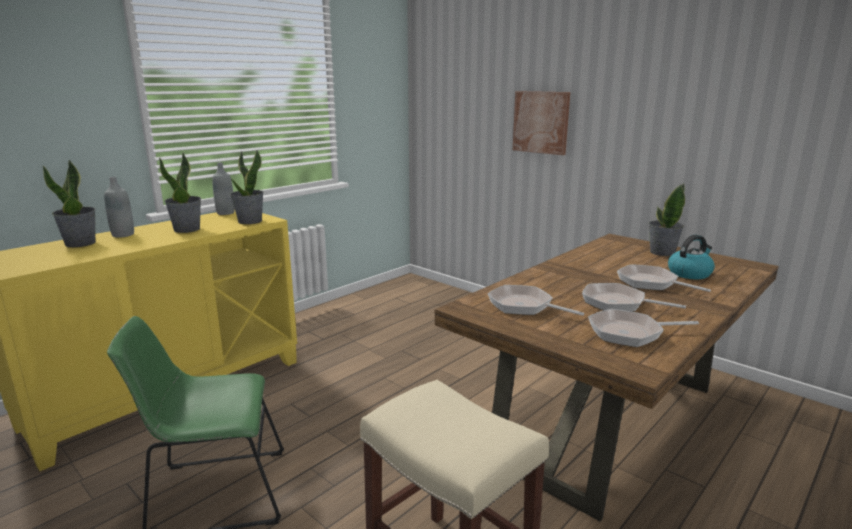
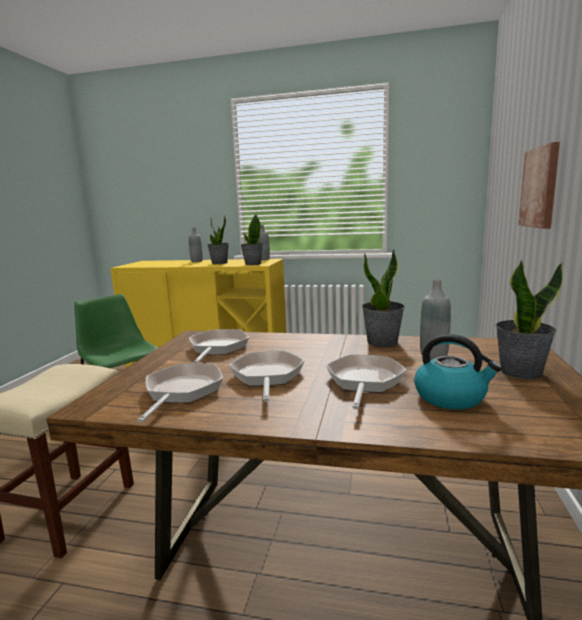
camera: 60 degrees right, 5 degrees down
potted plant [43,159,96,247] -> potted plant moved to [362,249,405,347]
frying pan [588,309,699,347] -> frying pan turned 45 degrees clockwise [137,363,223,423]
none -> grey bottle [420,279,451,359]

